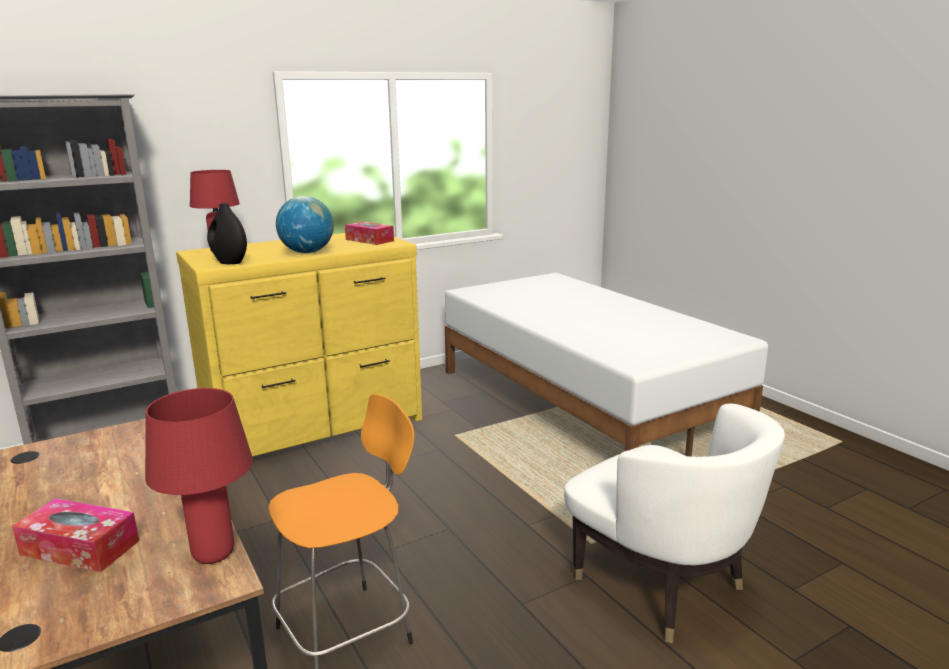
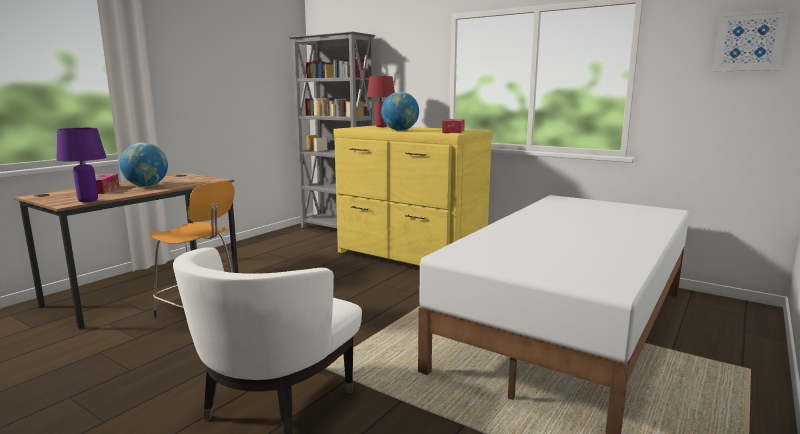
camera: 65 degrees right, 5 degrees down
red table lamp [145,388,253,564] -> purple table lamp [56,128,106,202]
black vase [207,203,247,264] -> none
none -> globe [119,143,168,186]
none -> picture [712,8,790,72]

